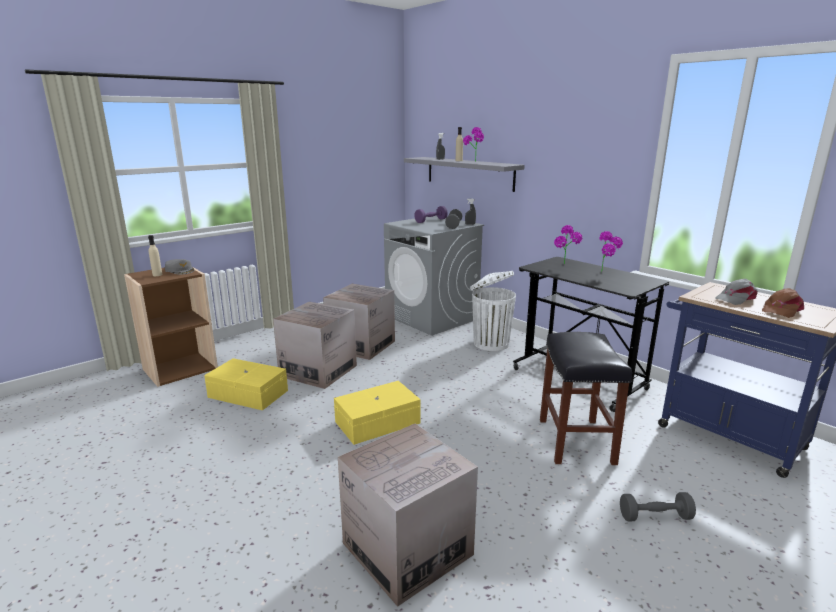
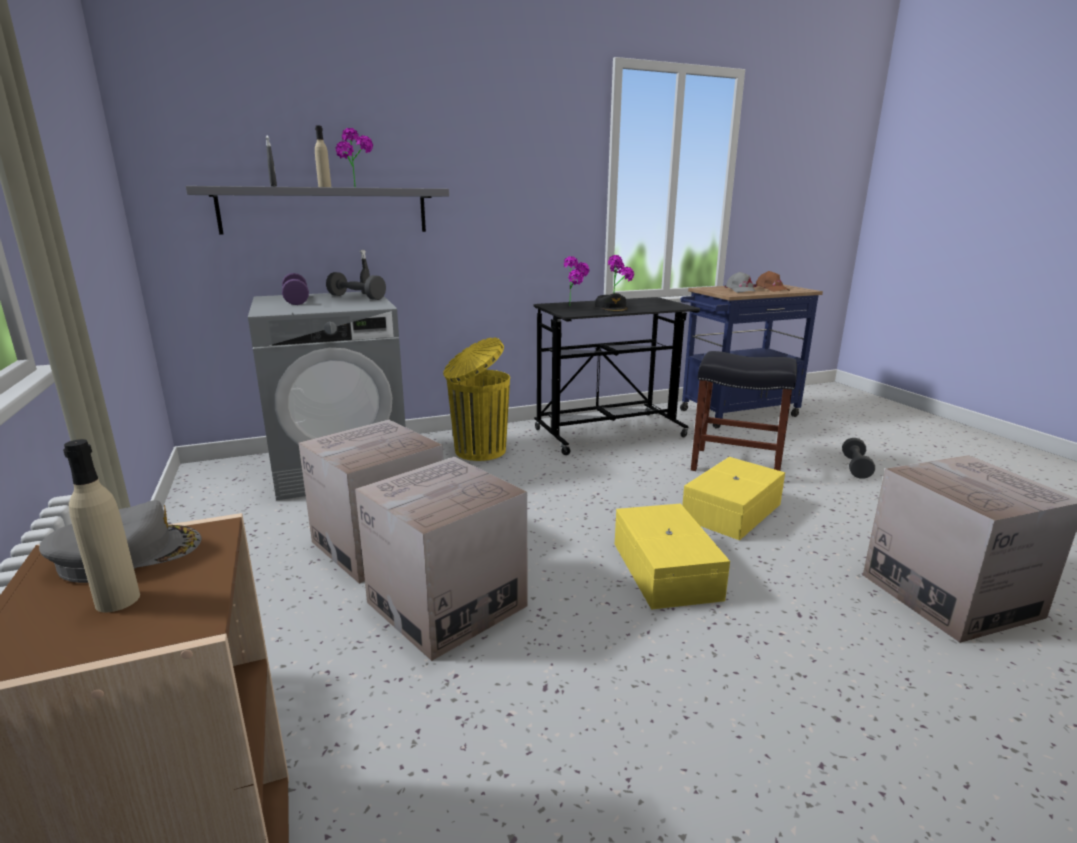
camera: 70 degrees left, 0 degrees up
yellow storage box [204,358,288,411] -> yellow storage box moved to [682,457,785,540]
white trash can [470,271,516,351] -> yellow trash can [443,337,510,461]
none -> black cap [595,293,628,312]

